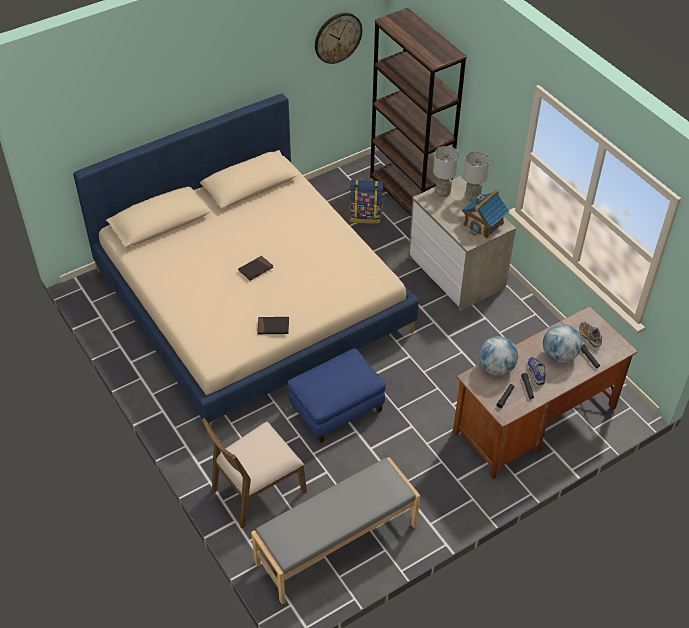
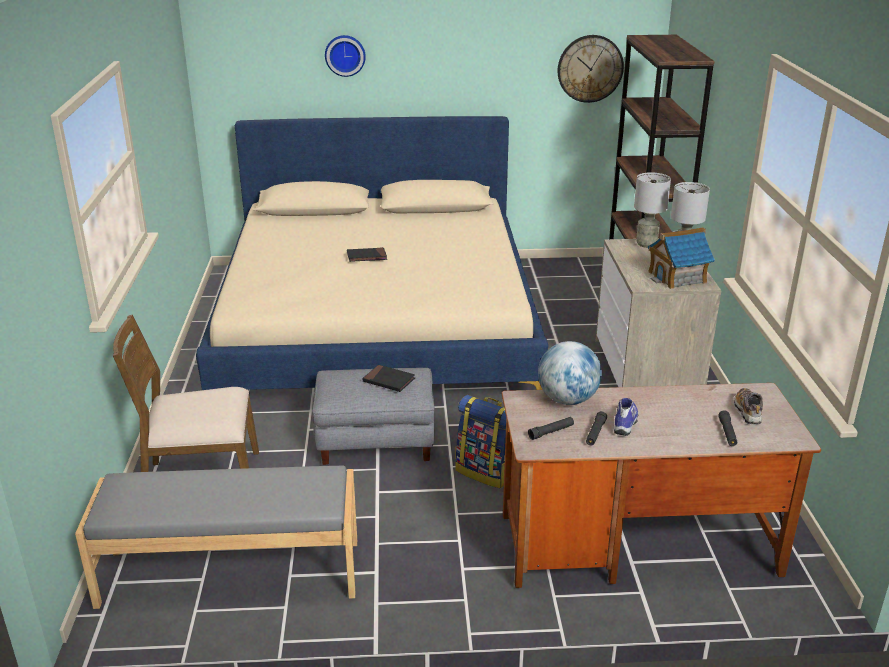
camera: 30 degrees right, 20 degrees down
black book [257,317,289,334] -> black book moved to [363,365,415,392]
blue ottoman [288,348,386,443] -> grey ottoman [312,368,435,465]
backpack [350,178,384,224] -> backpack moved to [455,395,506,489]
globe [543,324,582,363] -> none
none -> wall clock [325,35,366,77]

